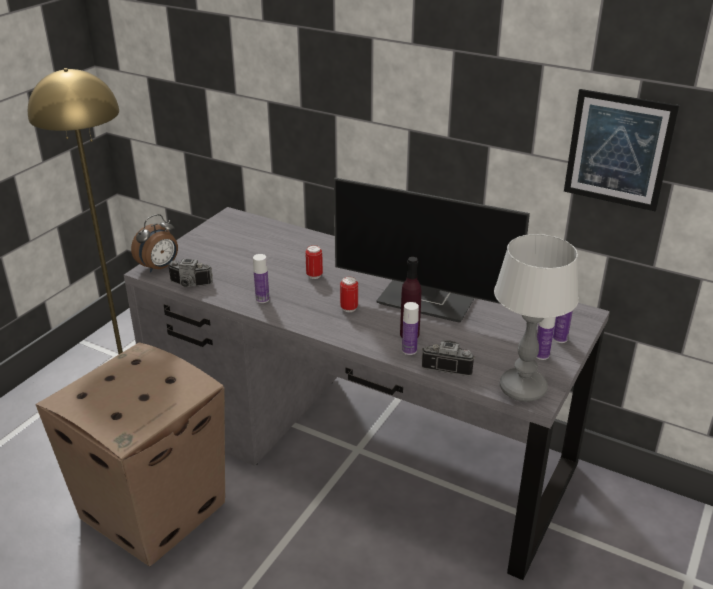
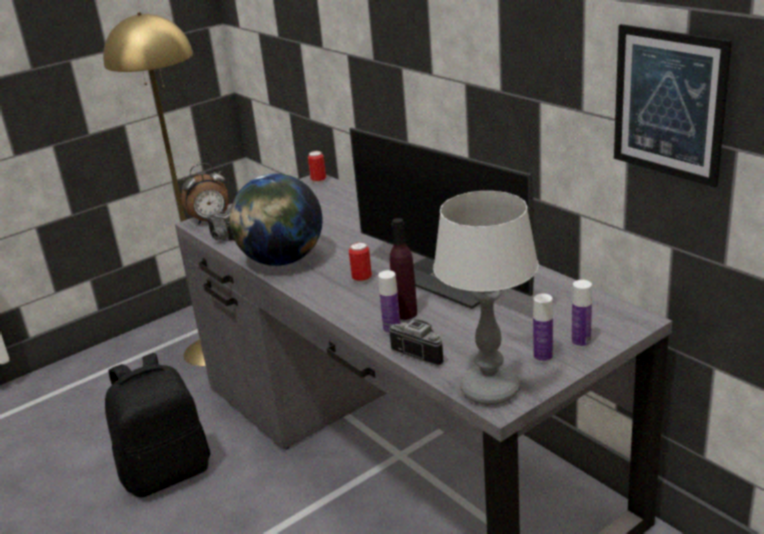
camera: 25 degrees right, 5 degrees down
cardboard box [35,342,225,567] -> black backpack [105,353,211,497]
bottle [253,254,269,303] -> globe [229,173,323,266]
can [305,245,323,279] -> can moved to [308,151,326,184]

